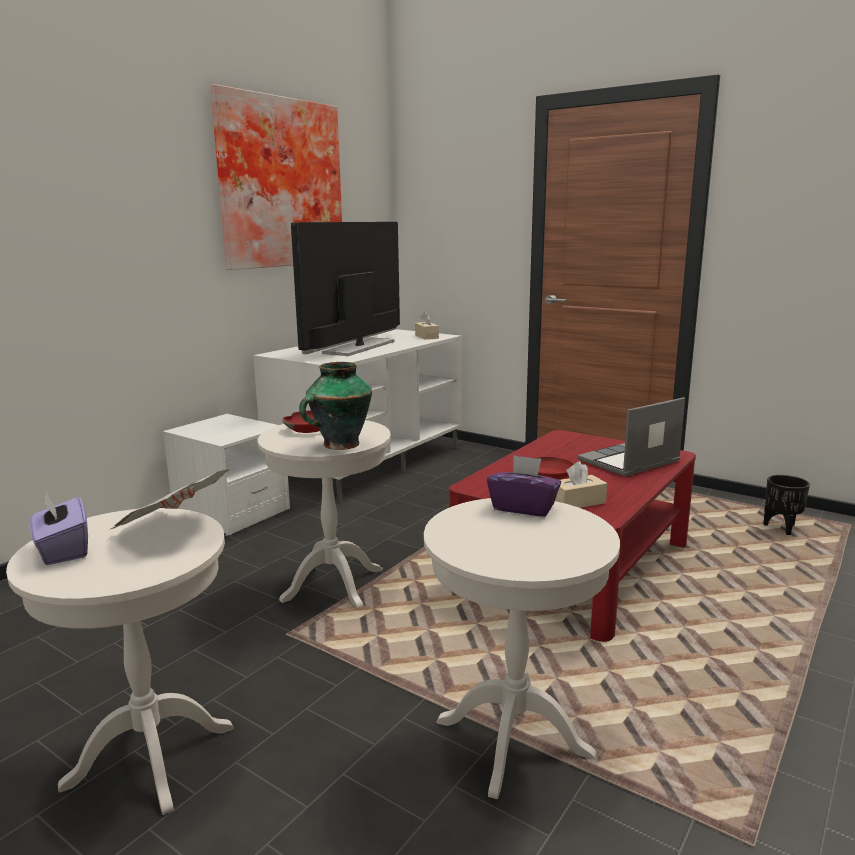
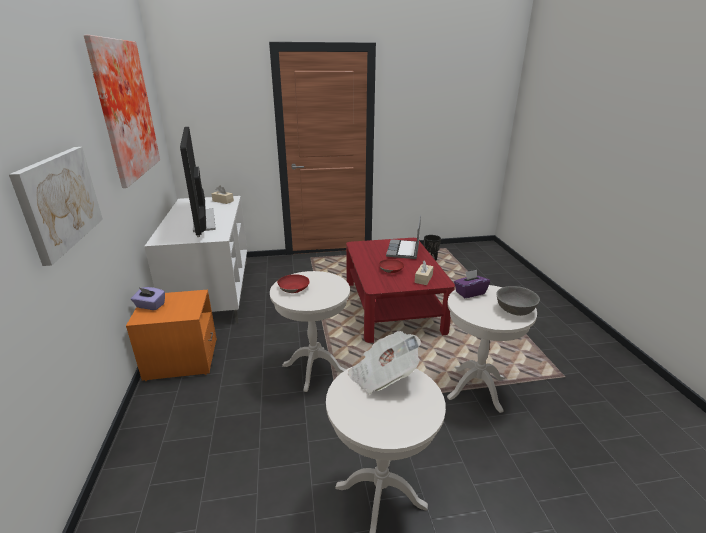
camera: 45 degrees left, 10 degrees up
purple tissue box [30,493,88,565] -> purple tissue box moved to [131,287,165,310]
white nightstand [163,414,290,536] -> orange nightstand [126,290,217,381]
vase [299,362,372,450] -> none
none -> picture [9,147,103,266]
none -> grey bowl [496,286,540,316]

